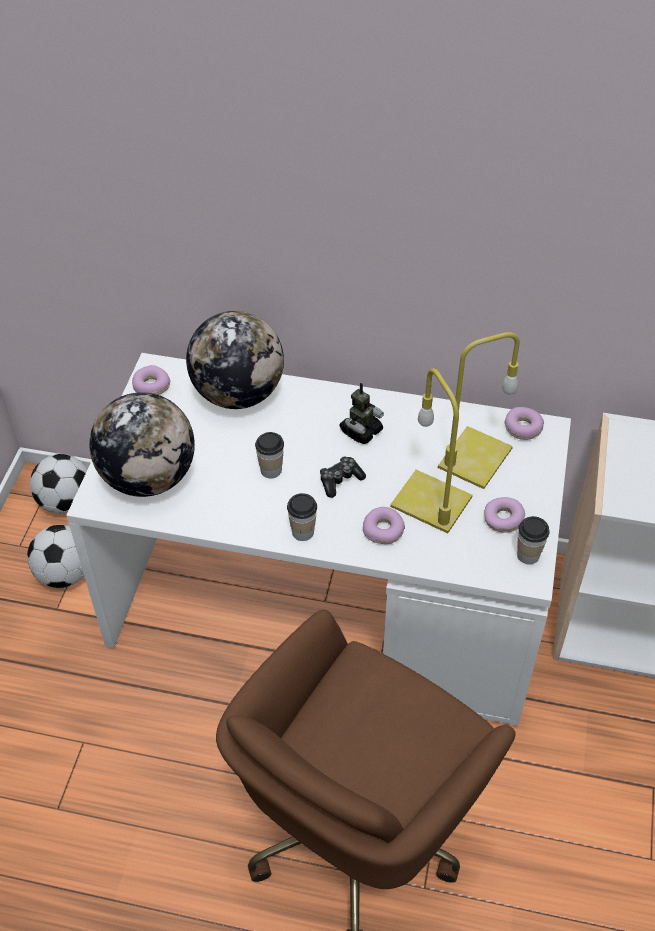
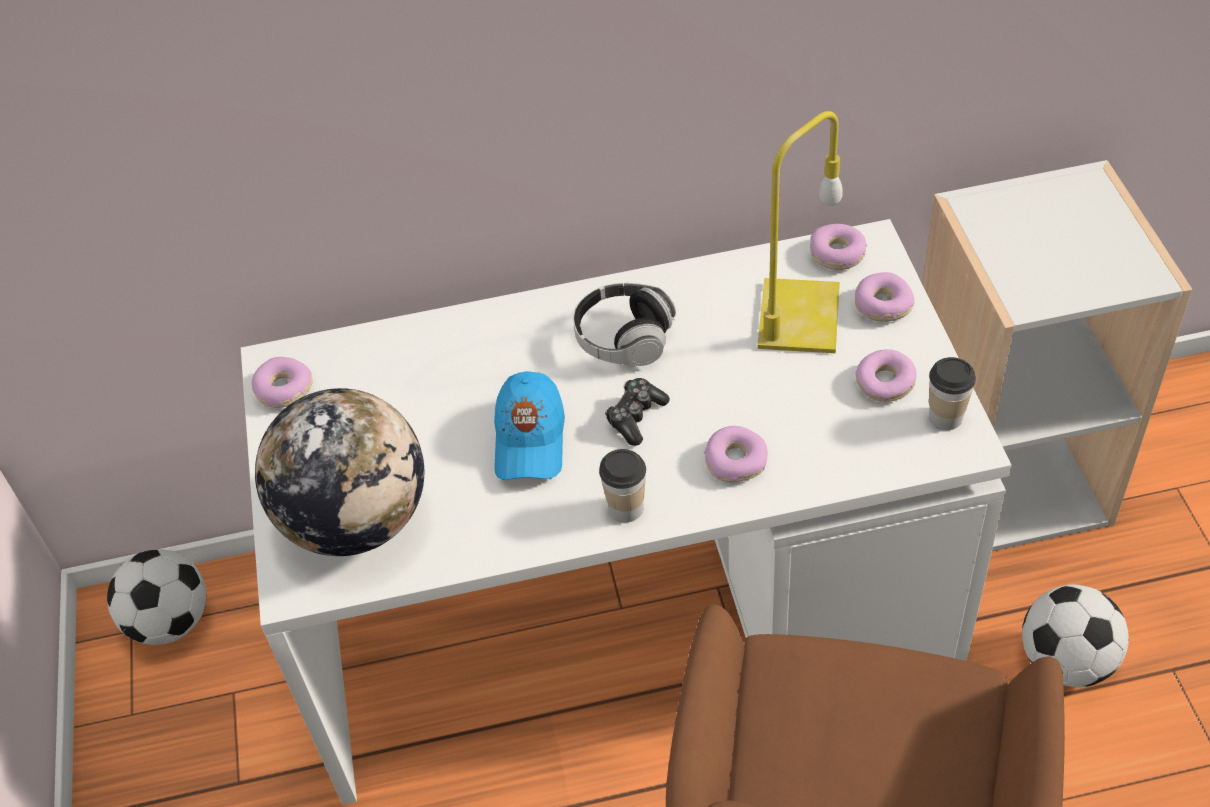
camera: 20 degrees left, 0 degrees up
football [27,525,84,588] -> football moved to [1022,584,1129,687]
globe [186,311,284,409] -> none
cup [255,432,284,478] -> blue cap [494,371,565,480]
toy robot [339,383,384,444] -> headphones [573,283,676,366]
yellow table lamp [390,368,472,533] -> none
none -> donut [855,272,914,322]

